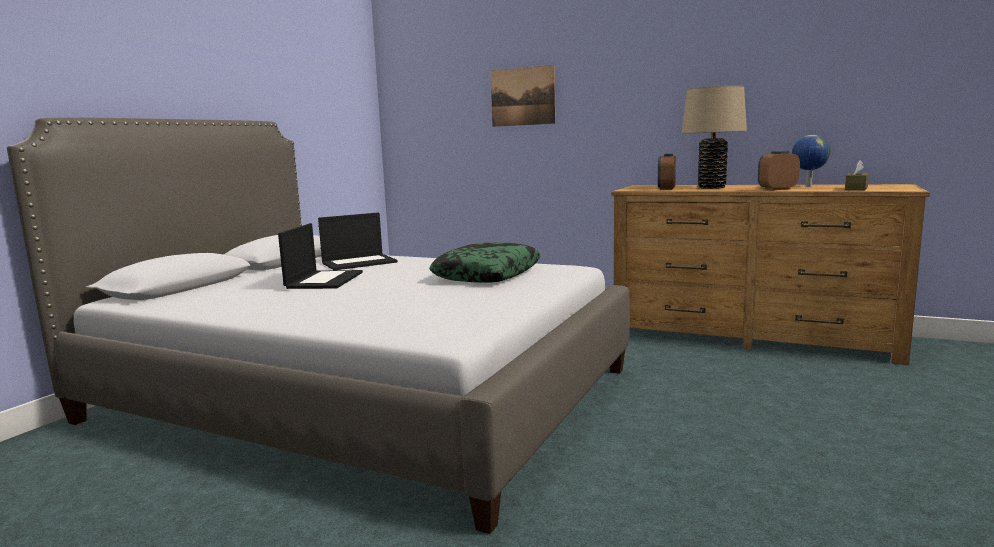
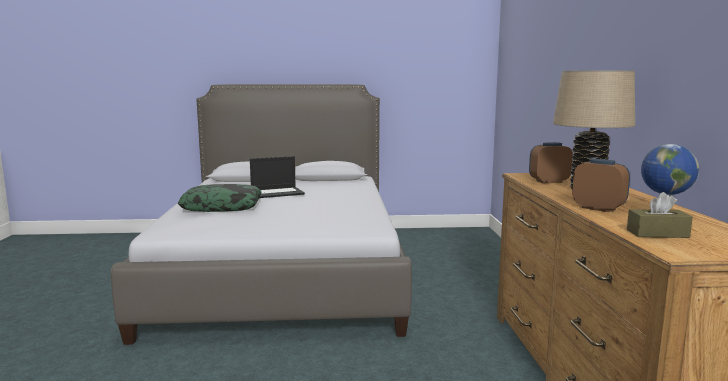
camera: 60 degrees right, 0 degrees up
laptop [318,213,397,270] -> none
pillow [429,242,541,283] -> pillow moved to [178,184,262,212]
picture [491,65,556,127] -> none

